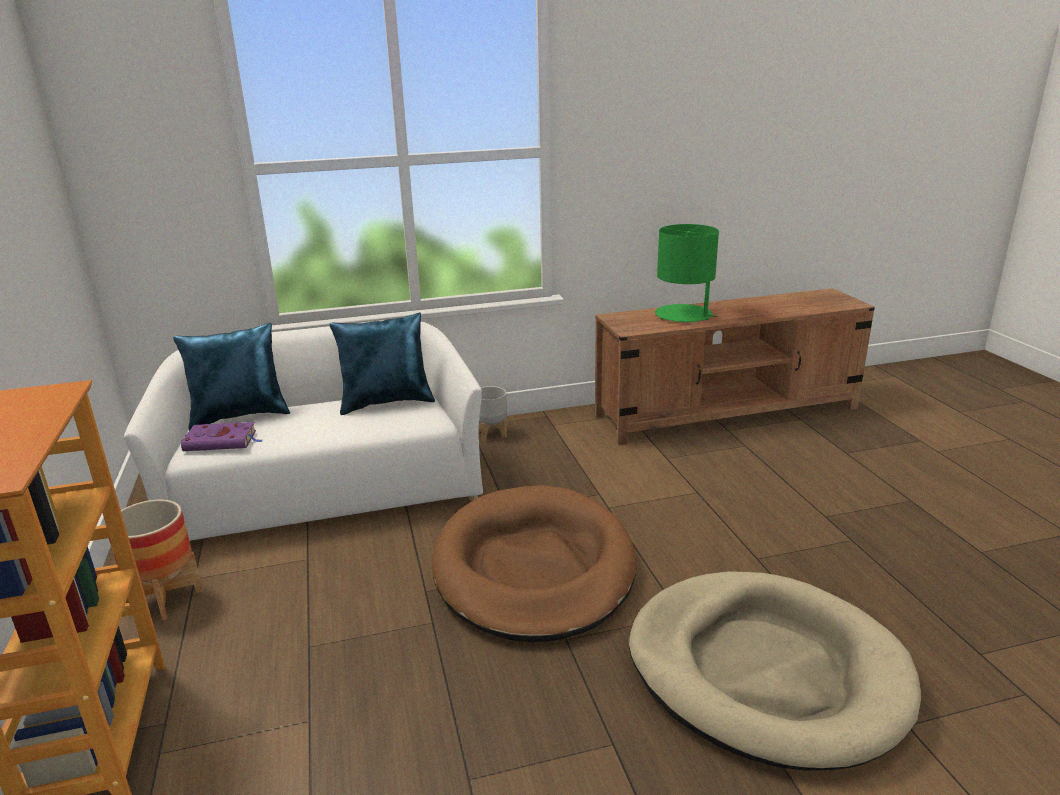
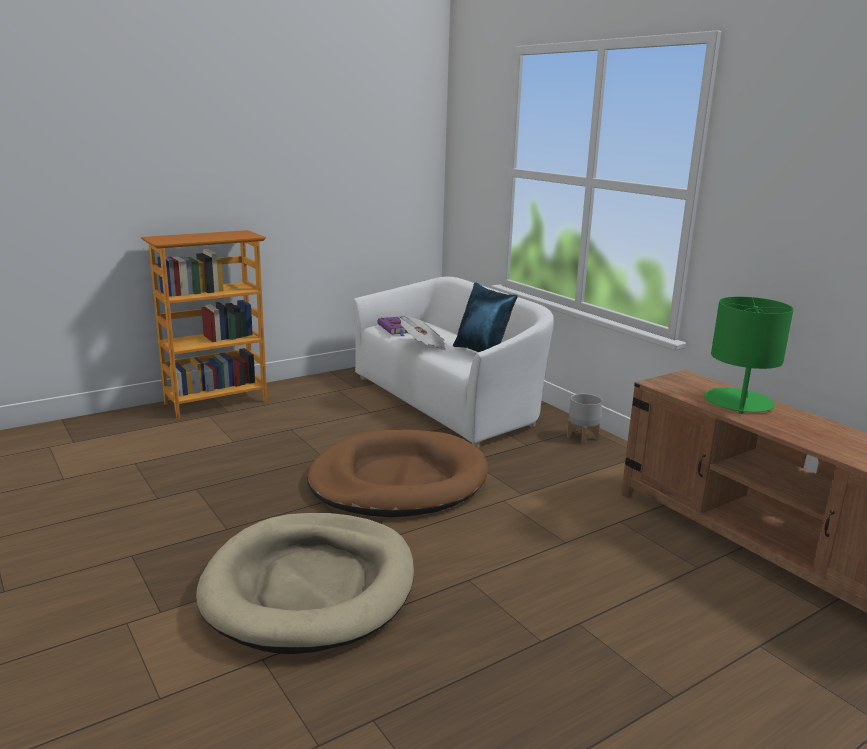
camera: 70 degrees right, 5 degrees down
planter [109,500,203,620] -> none
blue pillow [173,323,290,431] -> none
none -> newspaper [398,315,446,350]

